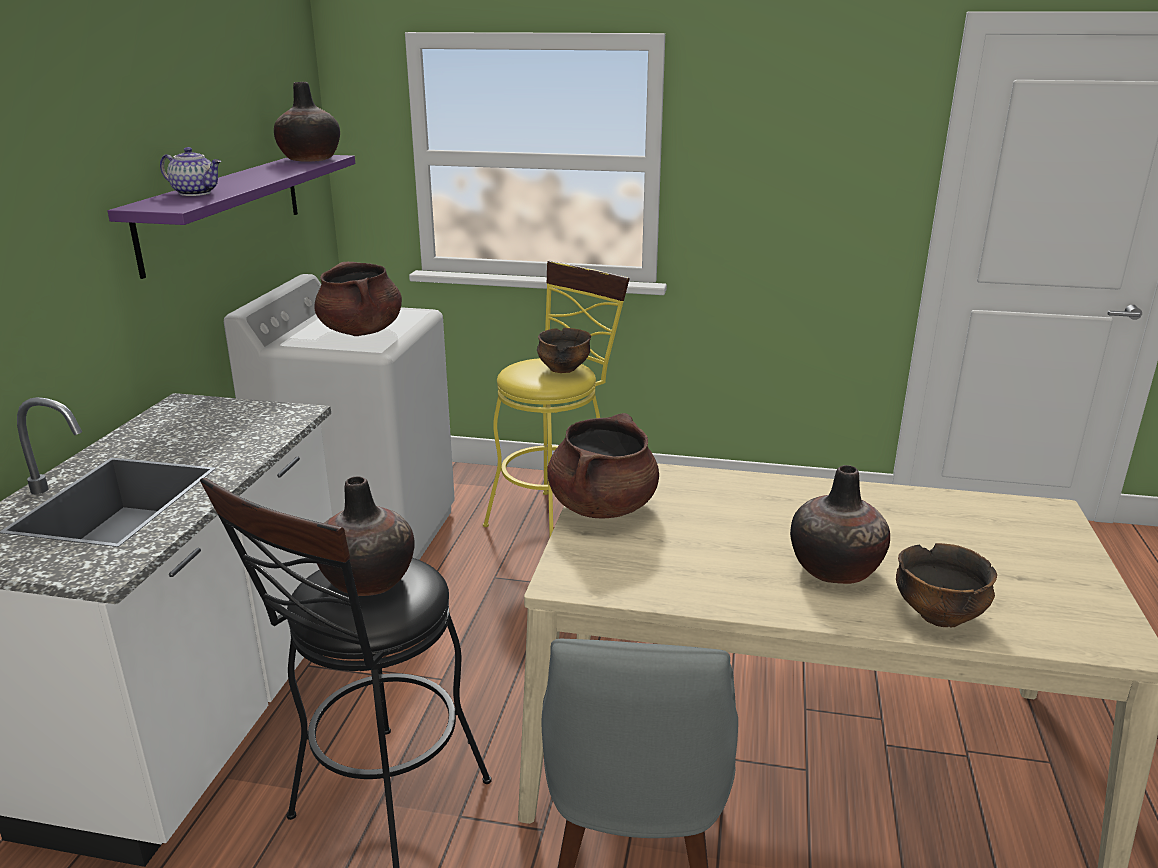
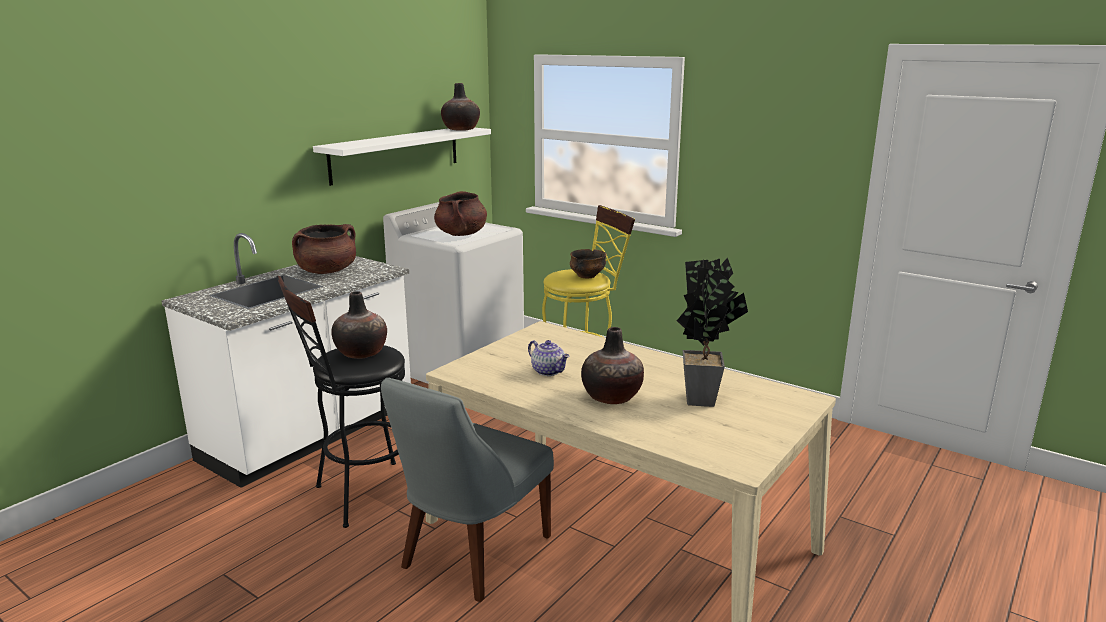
camera: 25 degrees right, 5 degrees down
purple shelf [107,155,355,279] -> white shelf [313,128,491,186]
teapot [160,147,221,196] -> teapot moved to [528,340,569,376]
brown cooking pot [547,413,659,518] -> brown cooking pot moved to [292,224,356,274]
bowl [896,543,997,627] -> none
none -> potted plant [677,257,748,407]

